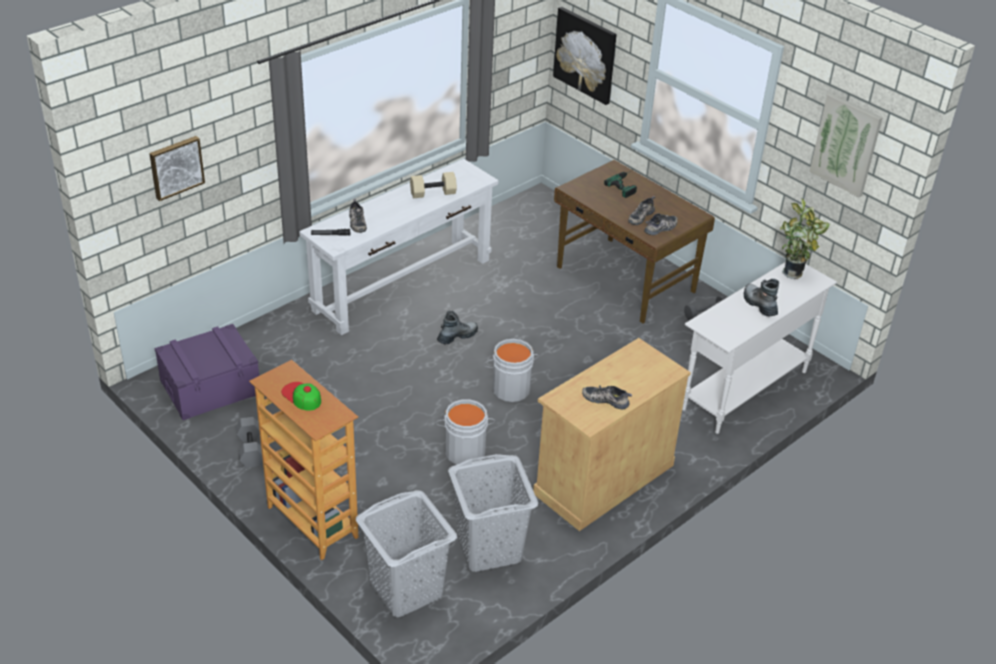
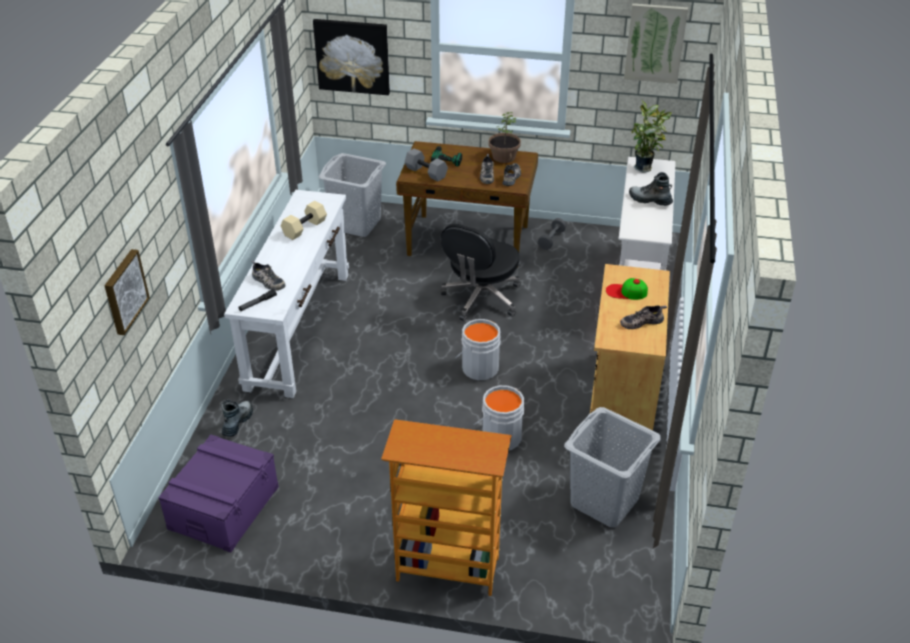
camera: 35 degrees left, 0 degrees up
grey dumbbell [236,417,263,468] -> grey dumbbell moved to [404,148,448,182]
cap [281,382,321,410] -> cap moved to [606,278,648,300]
grey laundry basket [356,490,457,617] -> grey laundry basket moved to [319,153,386,237]
boot [437,311,478,344] -> boot moved to [222,399,253,437]
none -> black office chair [441,224,521,322]
none -> potted plant [488,112,521,163]

